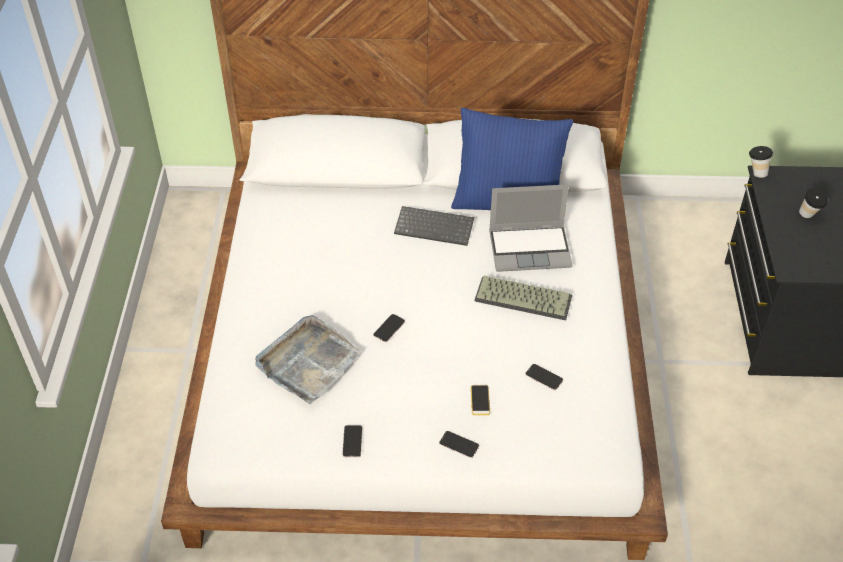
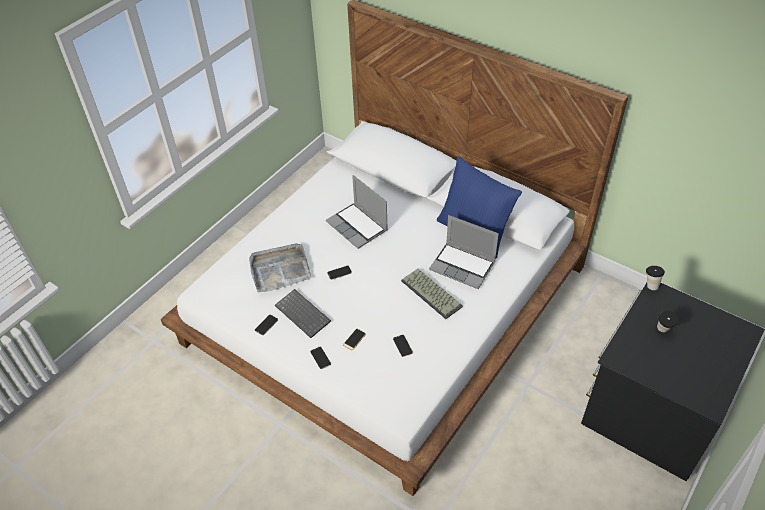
camera: 35 degrees right, 0 degrees up
keyboard [394,206,474,246] -> keyboard moved to [275,289,331,338]
none -> laptop [326,175,388,249]

